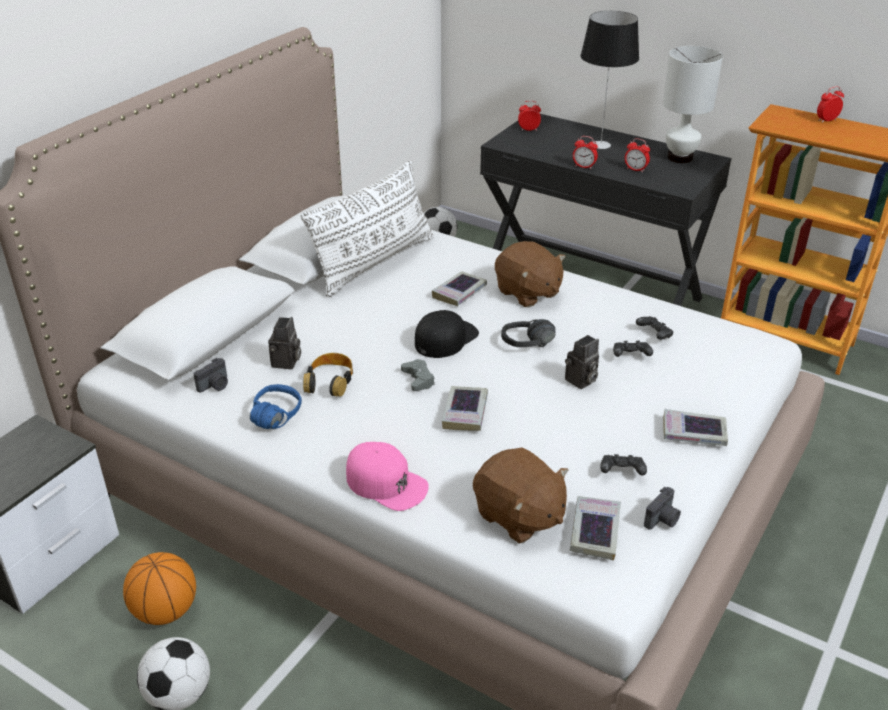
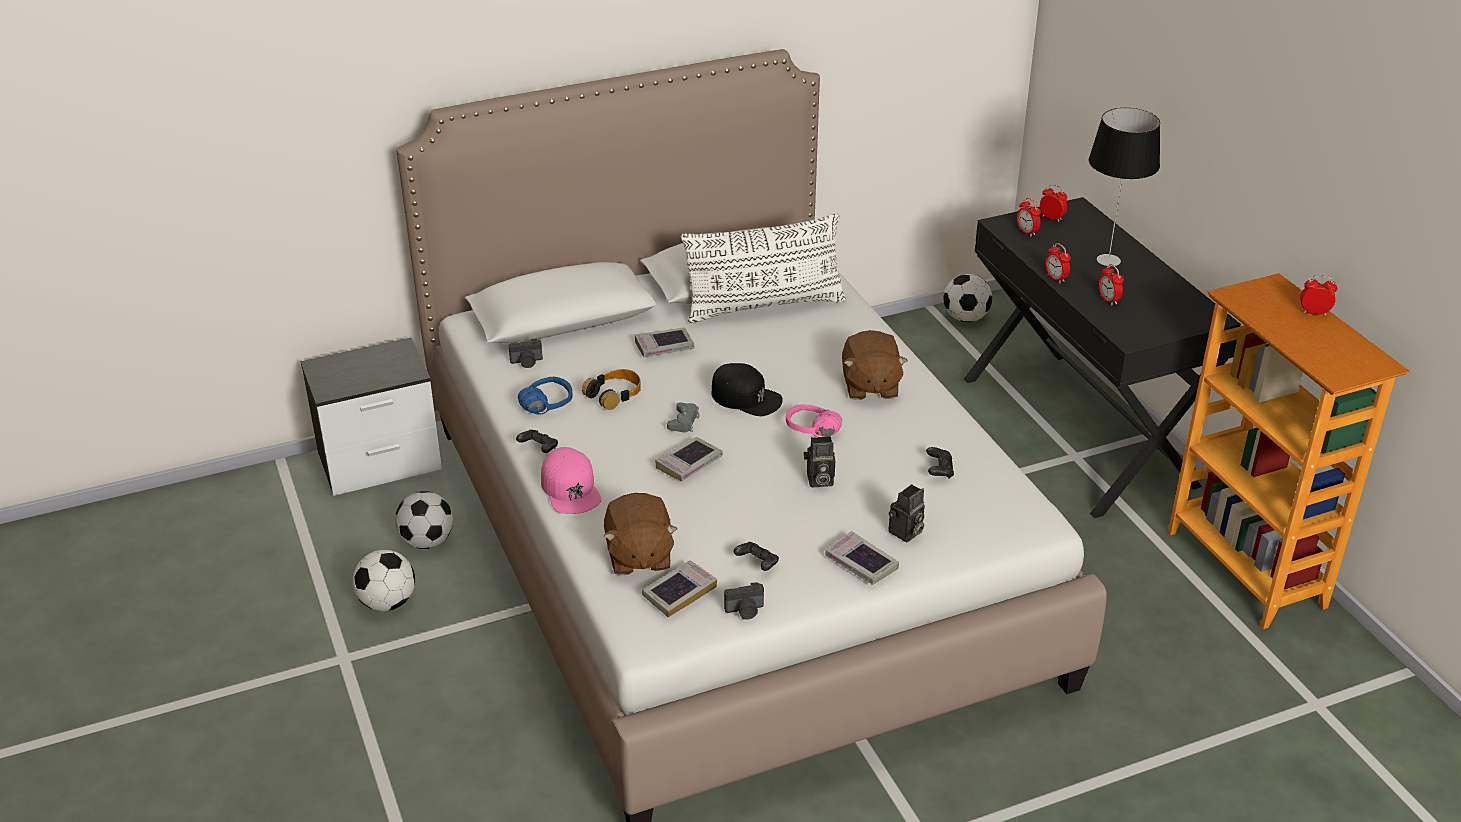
camera: 35 degrees right, 0 degrees up
basketball [123,552,196,625] -> football [395,491,453,549]
camera [268,317,301,369] -> camera moved to [889,484,925,542]
black cap [415,310,479,358] -> black cap turned 45 degrees clockwise [712,363,783,416]
book [432,271,487,306] -> book moved to [635,327,694,357]
black headphones [501,319,555,347] -> pink headphones [786,404,842,438]
black game controller [613,341,653,357] -> black game controller moved to [516,430,558,453]
white table lamp [663,46,723,163] -> none
none -> alarm clock [1017,198,1041,237]

